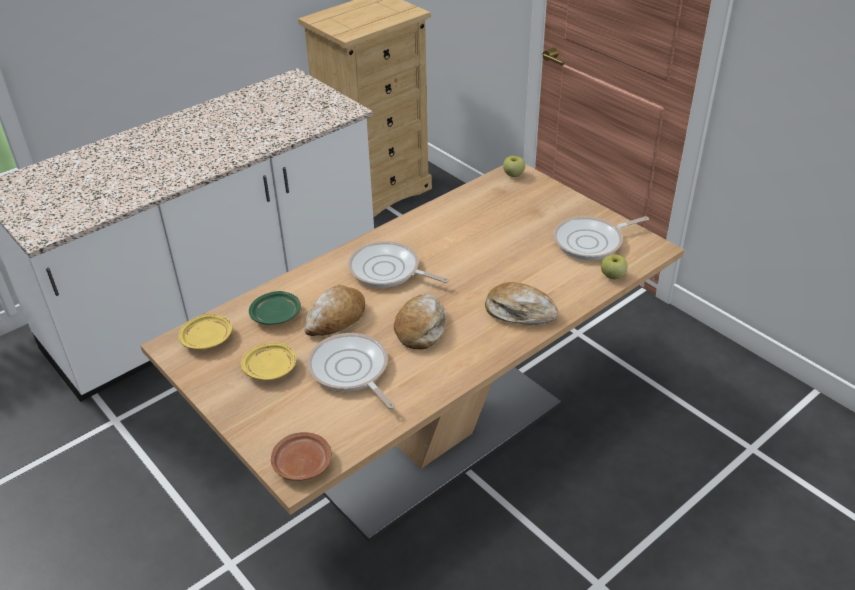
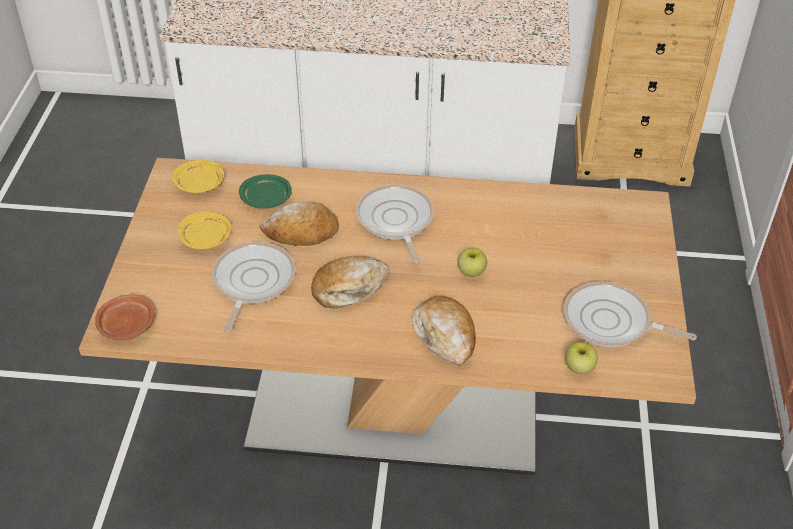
camera: 45 degrees right, 5 degrees up
apple [503,156,525,177] -> apple moved to [458,248,487,277]

